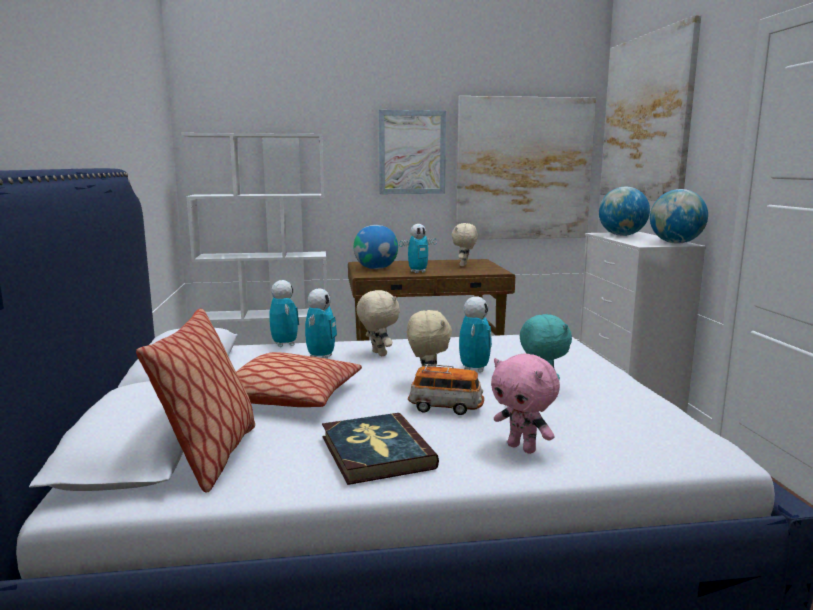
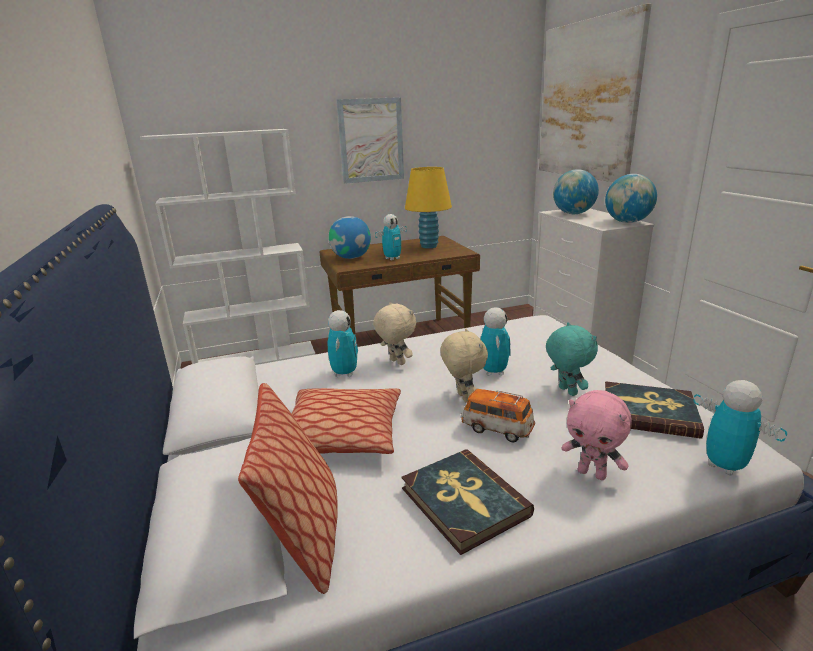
camera: 10 degrees left, 10 degrees up
toy robot [269,280,299,347] -> toy robot moved to [694,380,787,476]
toy car [408,364,484,415] -> toy car turned 150 degrees counterclockwise [461,389,535,442]
beige plush toy [452,223,478,267] -> yellow table lamp [405,167,452,249]
picture [456,96,596,239] -> none
none -> book [604,381,704,439]

